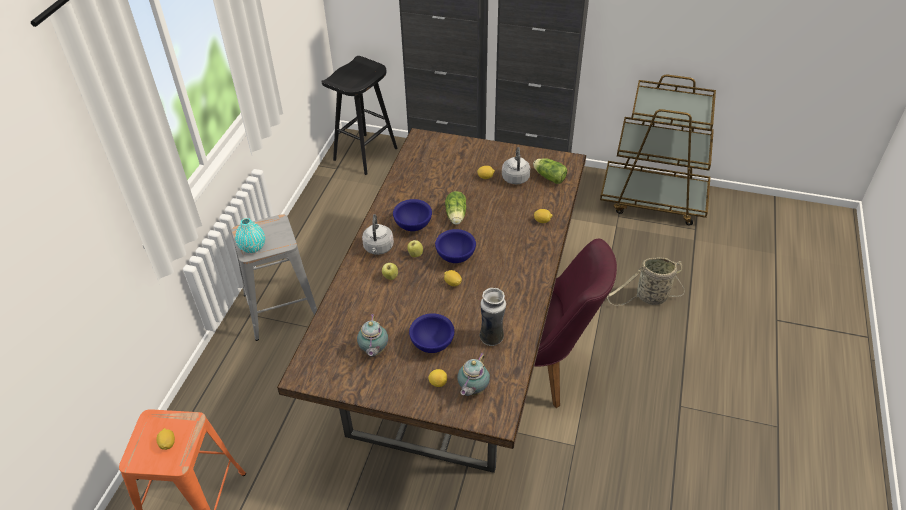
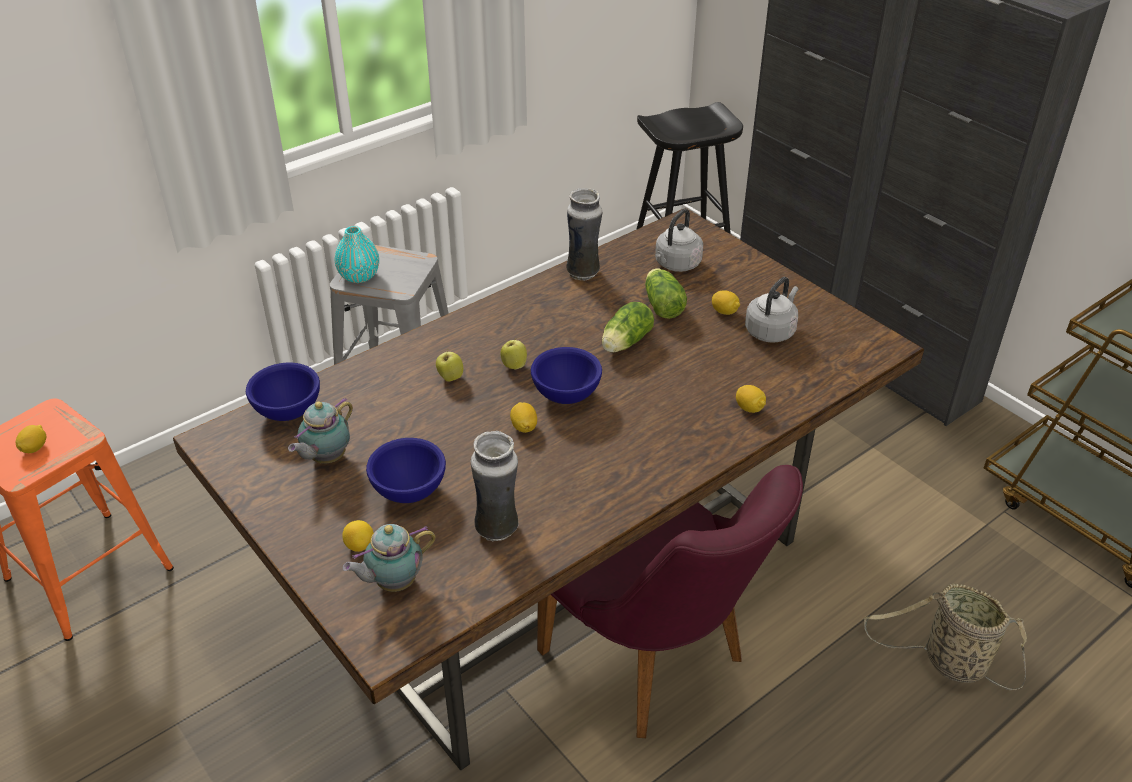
camera: 35 degrees right, 5 degrees down
grey kettle [362,214,394,255] -> grey kettle moved to [655,208,703,272]
blue bowl [393,199,432,231] -> blue bowl moved to [246,363,320,421]
lettuce [533,158,567,184] -> lettuce moved to [645,268,687,319]
none -> vase [566,188,602,280]

